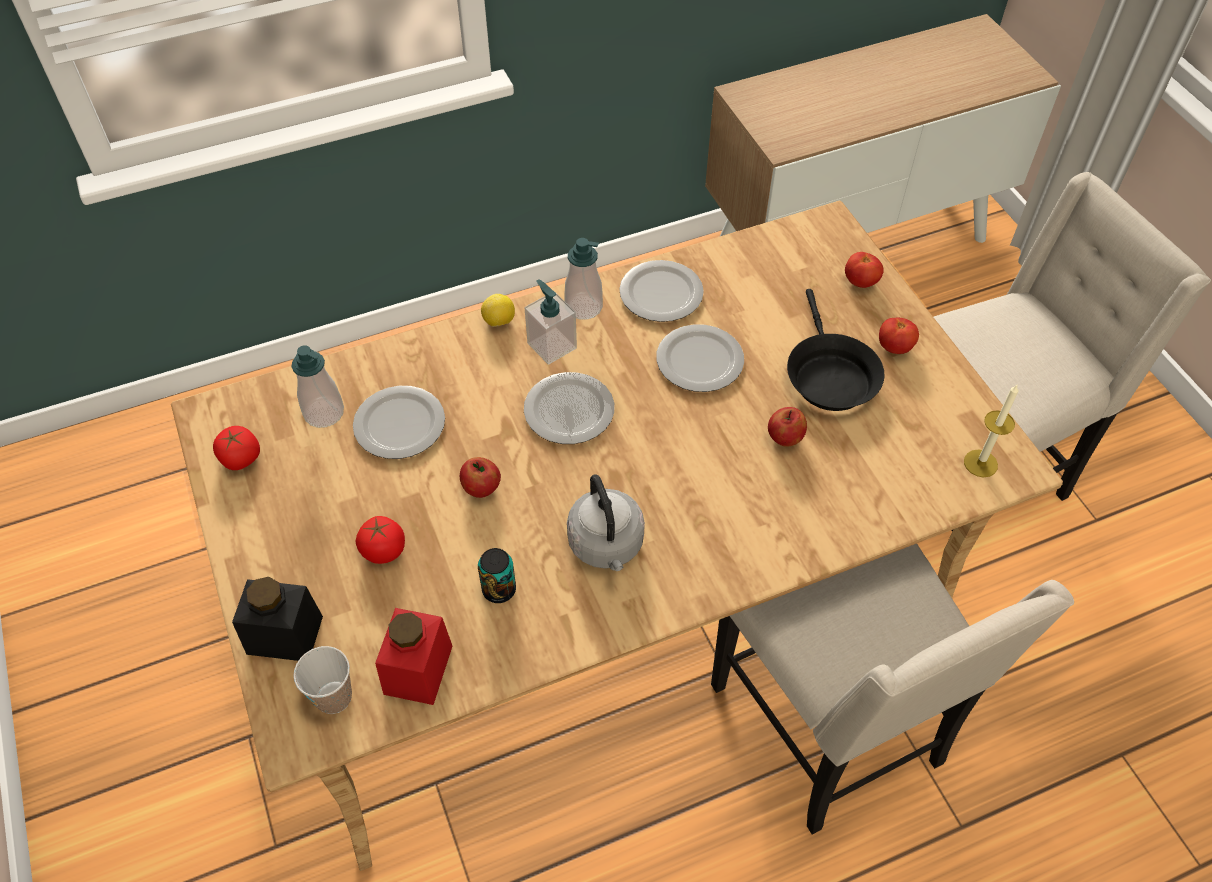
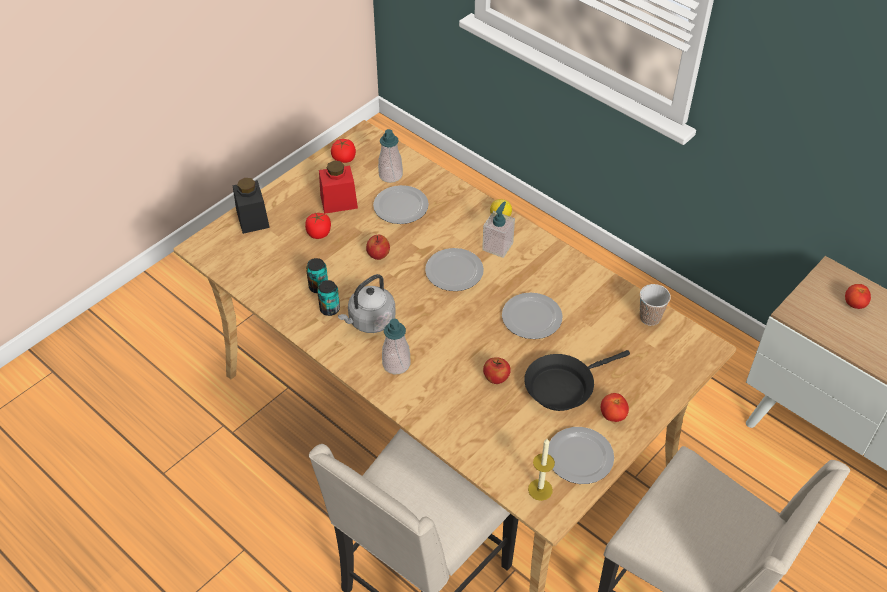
camera: 65 degrees right, 5 degrees down
cup [294,646,352,714] -> cup moved to [640,284,671,326]
red jar [375,608,452,705] -> red jar moved to [319,161,358,214]
soap dispenser [564,238,603,320] -> soap dispenser moved to [382,319,411,374]
plate [619,260,704,322] -> plate moved to [548,427,614,484]
tomato [845,252,884,288] -> tomato moved to [845,284,871,309]
none -> can [317,280,340,316]

